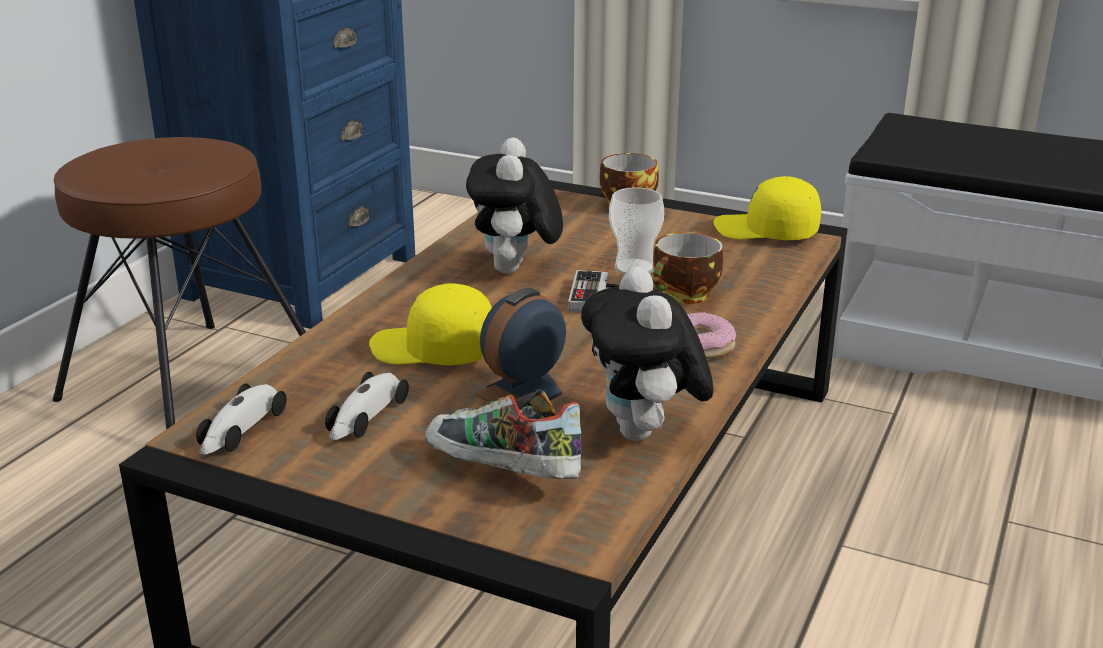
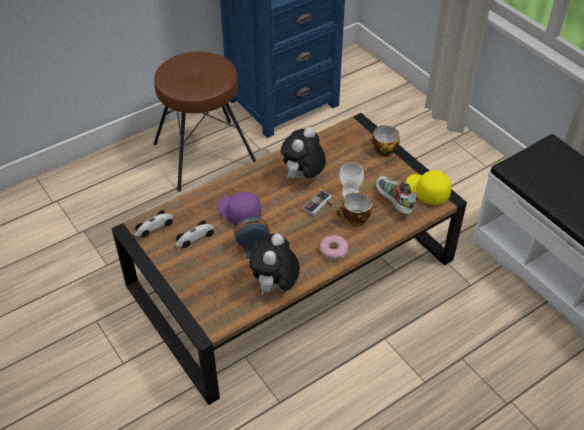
camera: 30 degrees right, 20 degrees up
yellow cap [369,283,492,366] -> purple cap [217,191,262,226]
shoe [425,389,582,479] -> shoe moved to [375,176,417,215]

